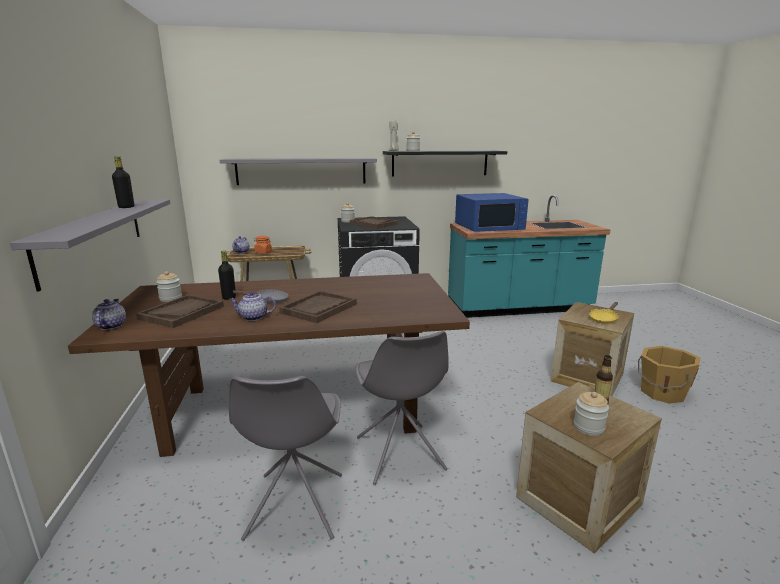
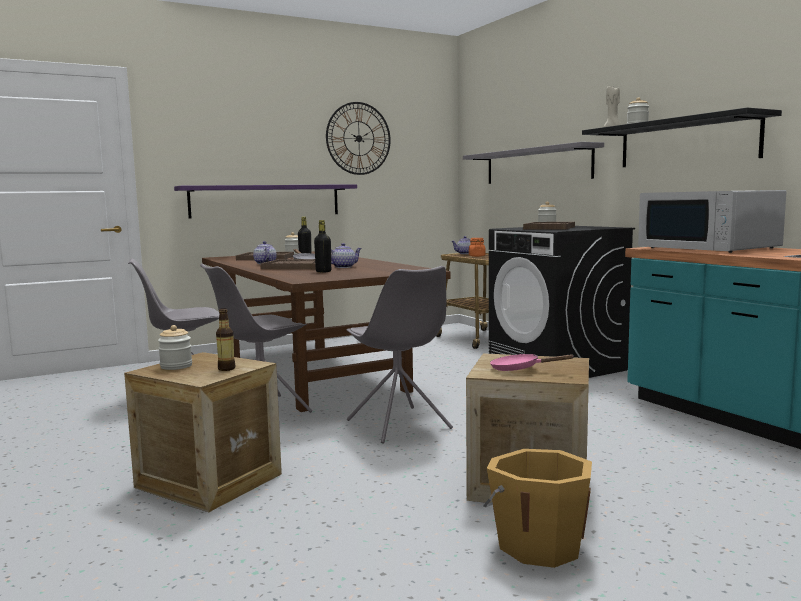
camera: 70 degrees right, 10 degrees down
grey shelf [10,199,171,292] -> purple shelf [174,184,357,219]
teapot [92,299,126,330] -> teapot moved to [331,243,362,268]
black bottle [112,156,134,208] -> black bottle moved to [314,220,331,272]
blue microwave [455,193,529,232] -> white microwave [638,190,786,253]
yellow frying pan [589,302,619,324] -> pink frying pan [490,354,575,371]
none -> wall clock [326,102,391,175]
none -> grey chair [346,266,453,444]

